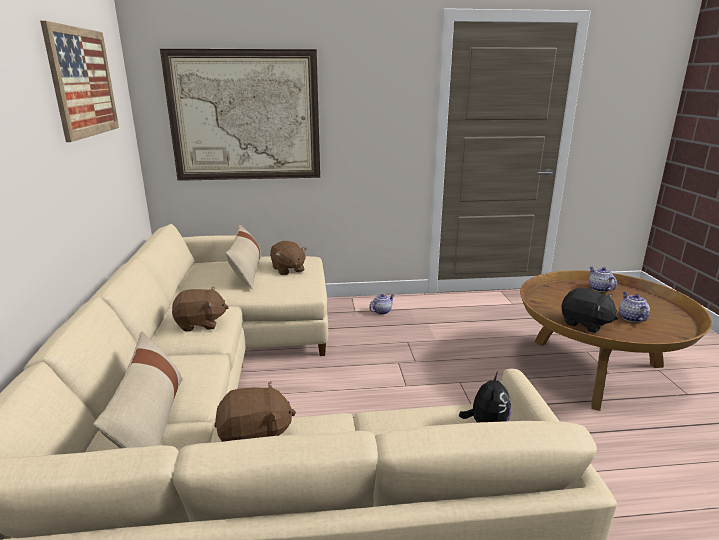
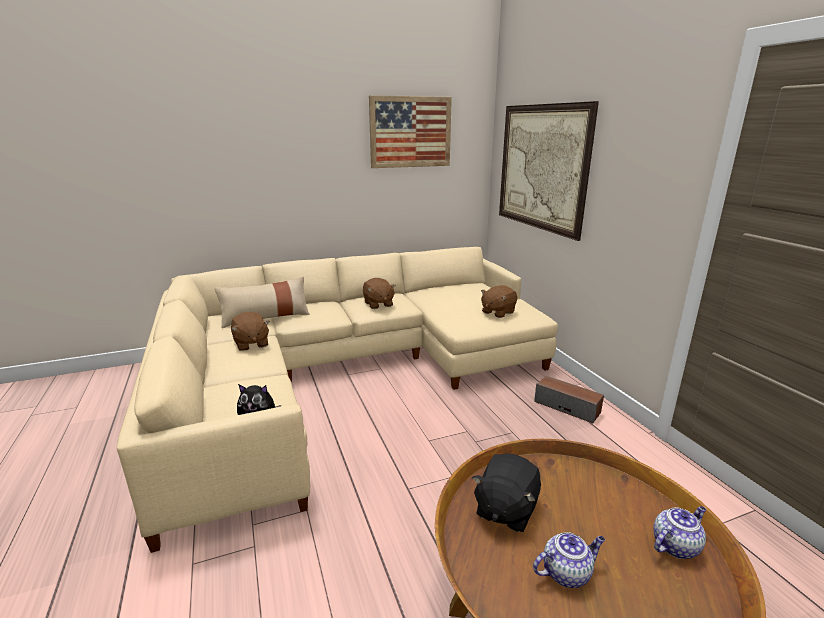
camera: 75 degrees right, 0 degrees up
beige pillow [225,224,262,289] -> none
teapot [369,294,394,315] -> speaker [534,376,604,423]

